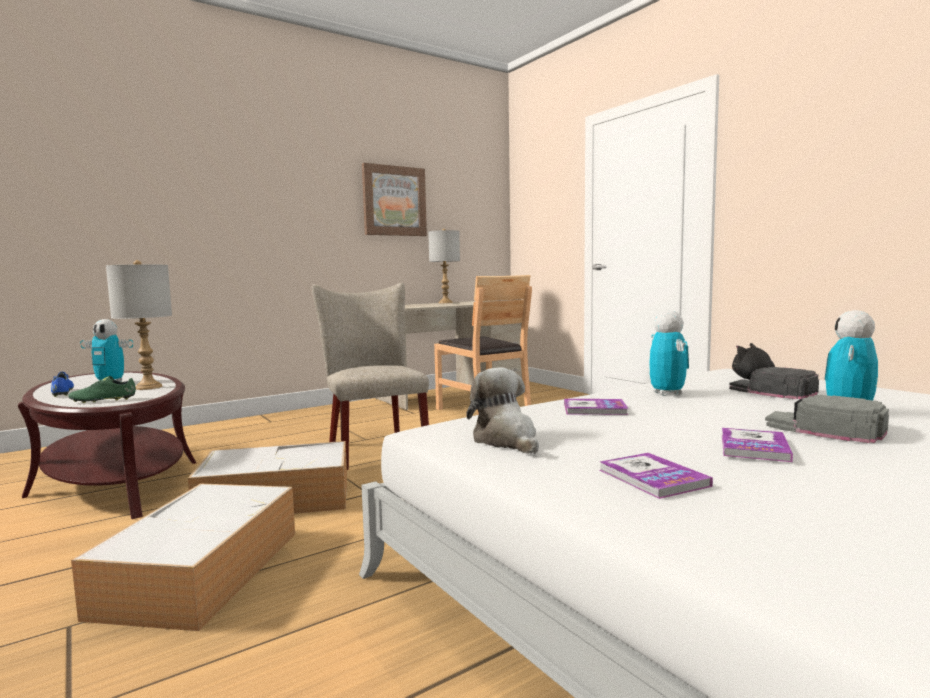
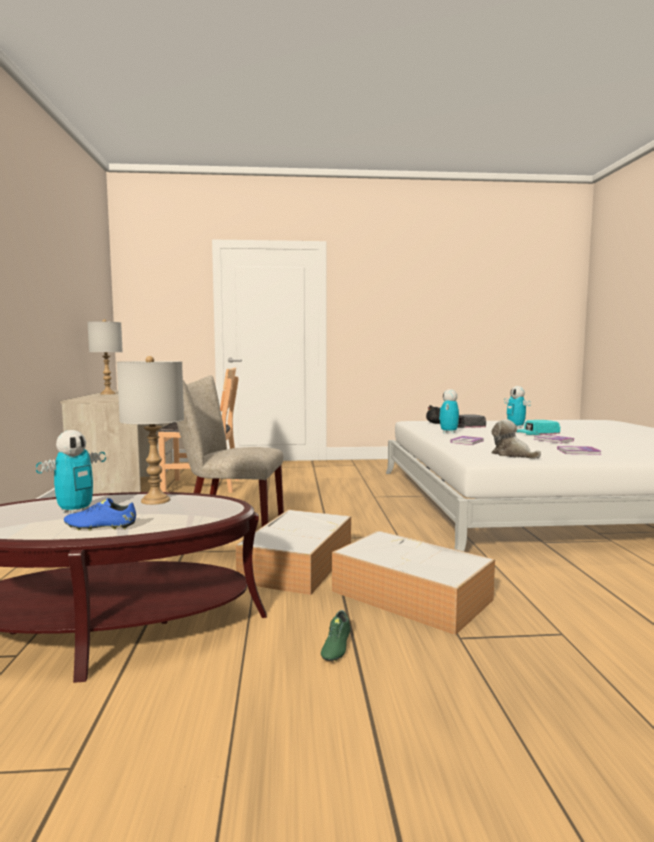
camera: 60 degrees left, 0 degrees up
green shoe [68,376,136,403] -> green shoe moved to [321,610,350,661]
picture [362,163,427,236] -> none
plush toy [466,367,539,454] -> plush toy turned 45 degrees clockwise [492,419,541,459]
toy robot [649,310,689,396] -> toy robot turned 90 degrees counterclockwise [439,389,459,434]
grey cap [765,395,889,443] -> turquoise cap [517,420,560,435]

